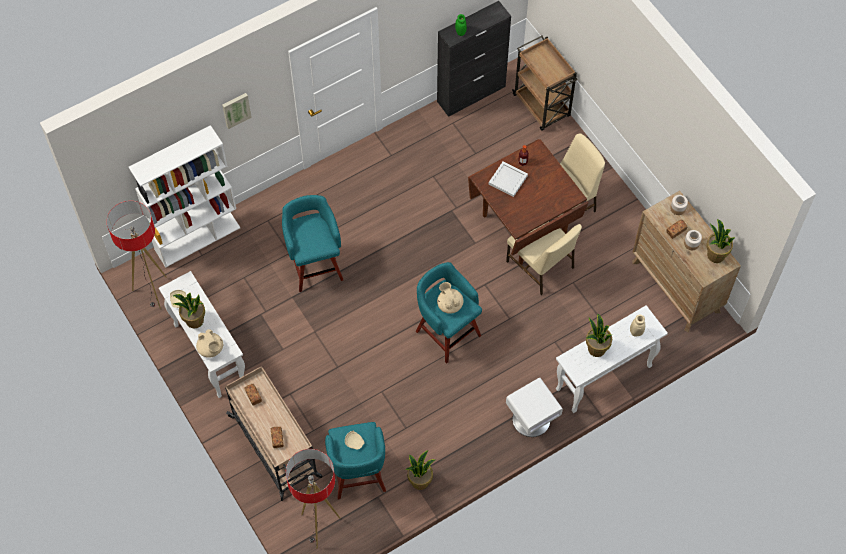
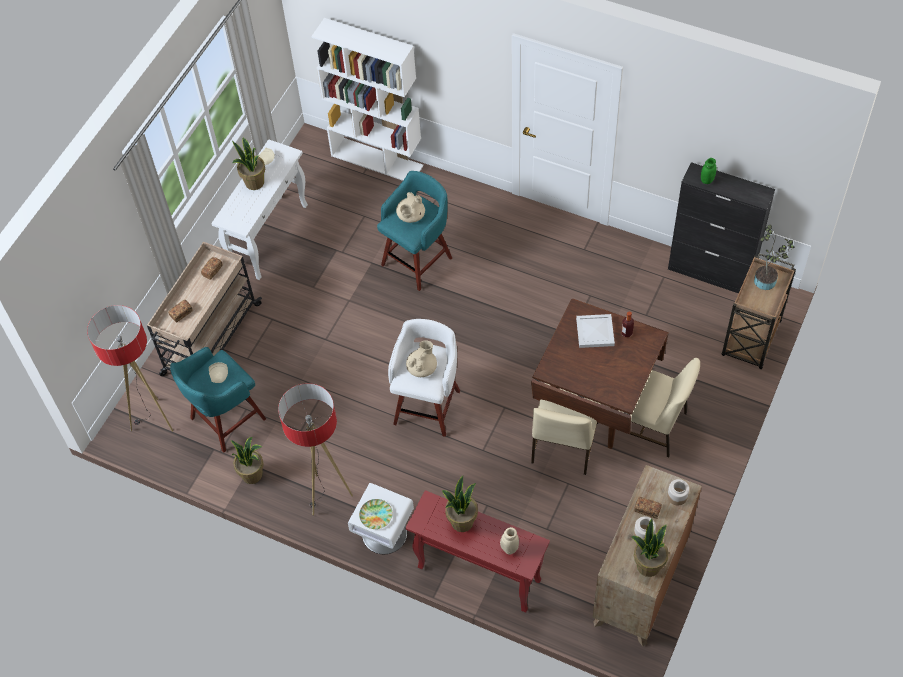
camera: 60 degrees right, 5 degrees down
floor lamp [107,201,167,309] -> floor lamp moved to [278,383,353,516]
beige teapot [196,329,223,358] -> beige teapot moved to [396,192,425,223]
picture [222,93,252,129] -> none
turquoise stool [416,262,482,364] -> white stool [388,319,460,437]
white console table [556,305,668,413] -> red console table [405,490,550,613]
none -> plate [359,499,393,529]
none -> potted plant [754,225,795,290]

